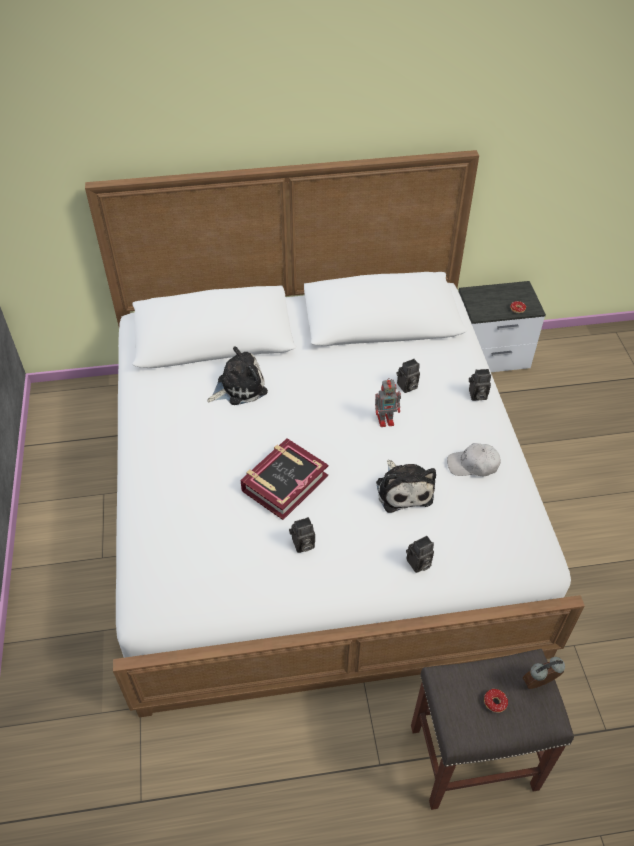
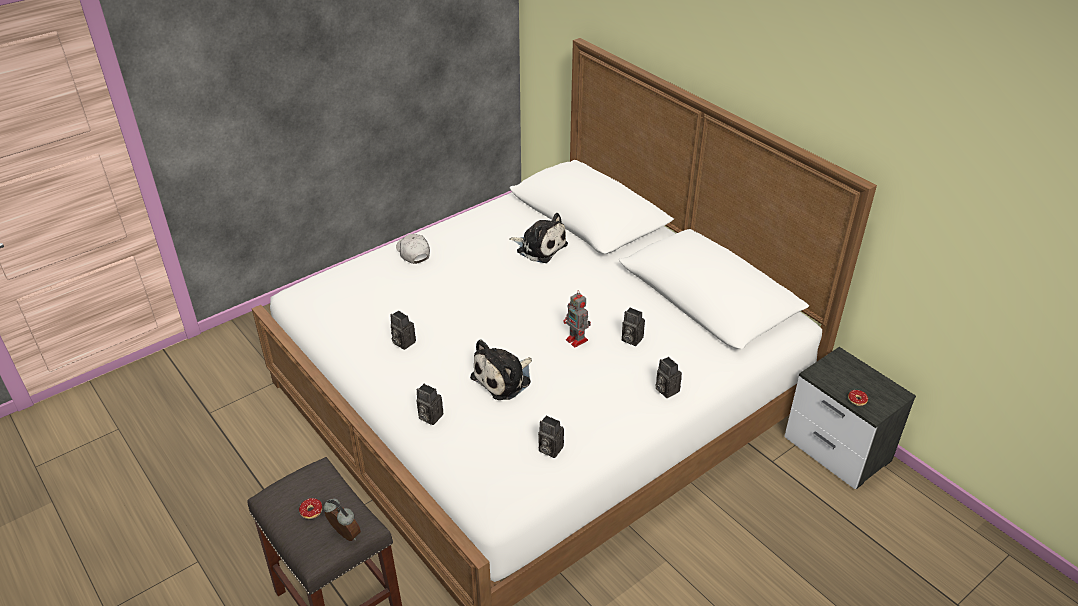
camera: 60 degrees right, 10 degrees down
book [240,438,328,520] -> none
white cap [447,443,500,476] -> white cap moved to [396,234,430,264]
none -> camera [538,415,564,458]

